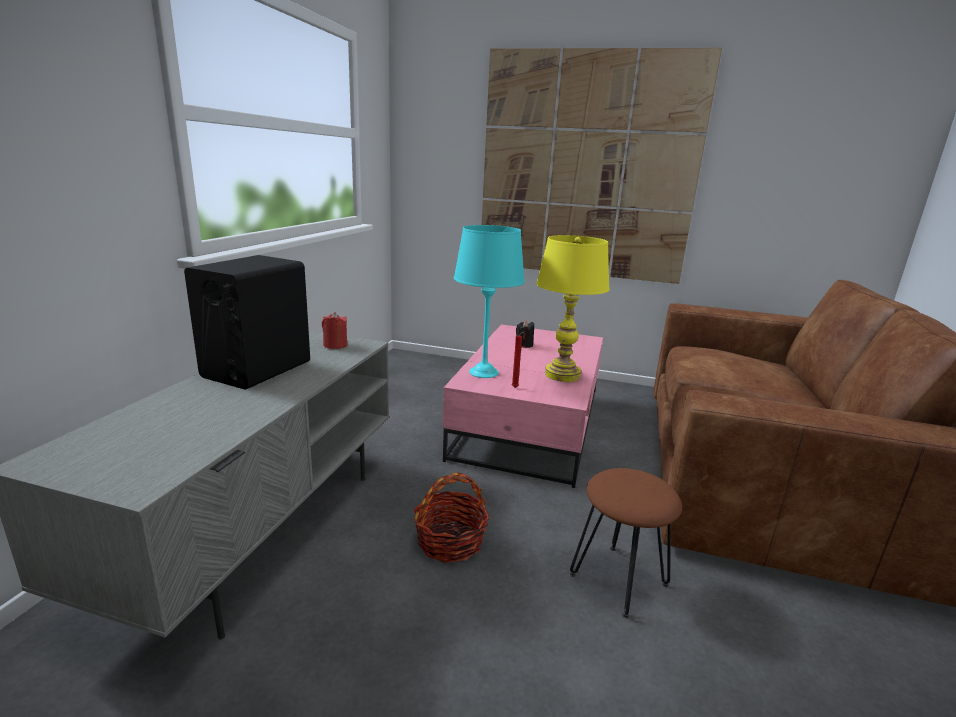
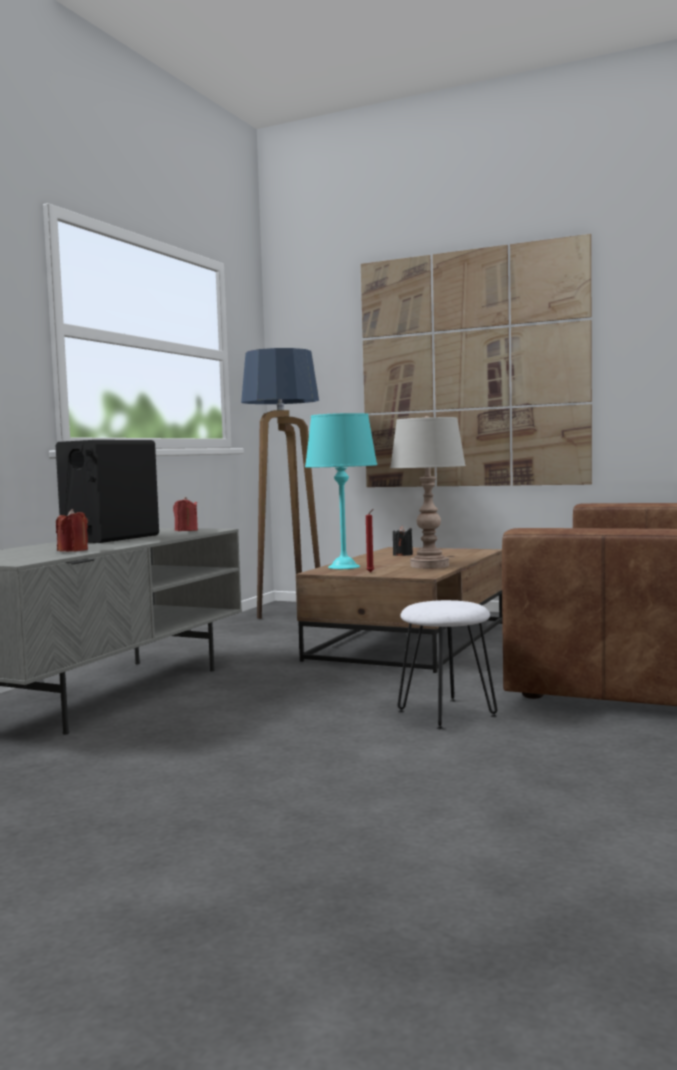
camera: 10 degrees right, 15 degrees down
basket [414,473,489,563] -> none
pink coffee table [443,324,603,488] -> brown coffee table [296,547,502,673]
yellow table lamp [536,235,610,382] -> grey table lamp [390,416,466,569]
brown stool [570,468,682,619] -> white stool [398,600,497,729]
none -> red candle [56,509,88,552]
none -> floor lamp [241,348,320,619]

